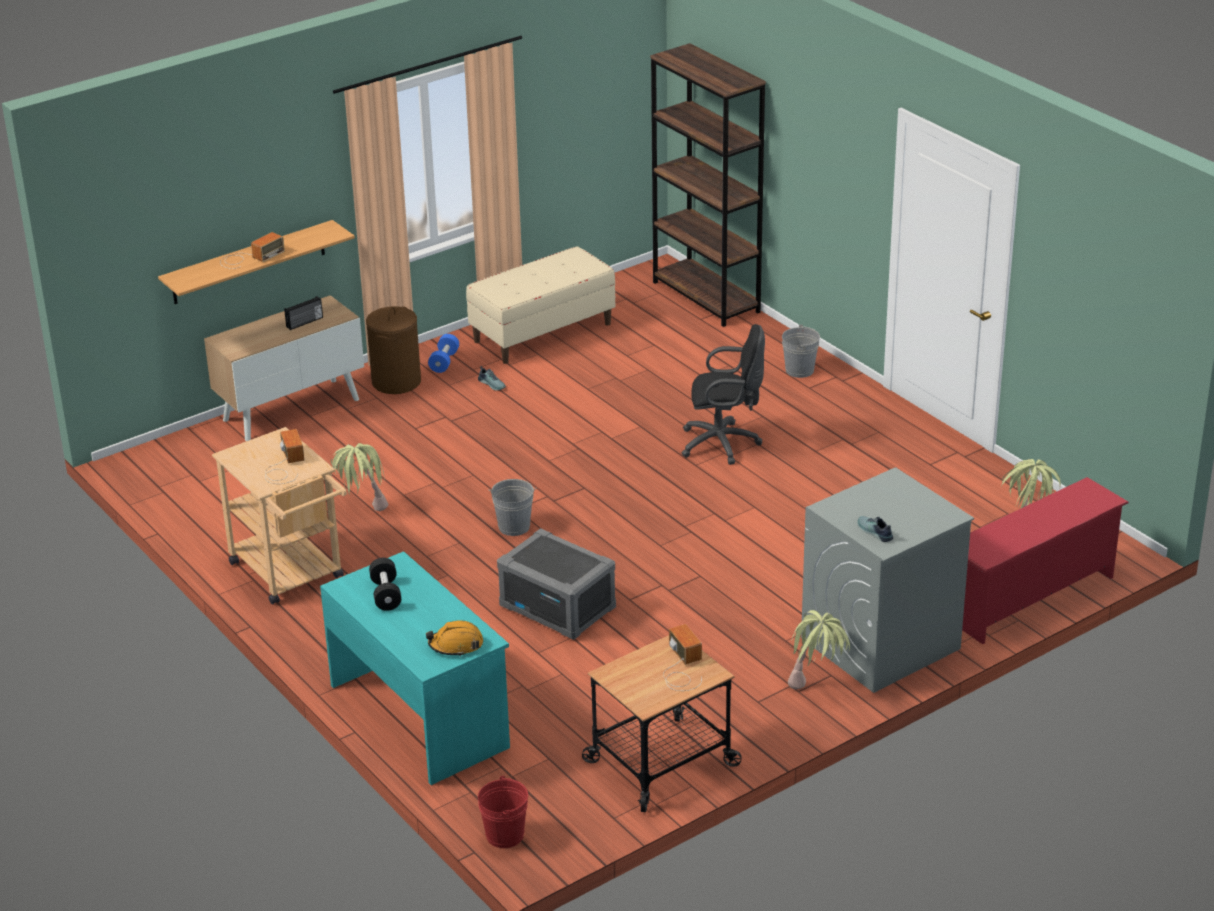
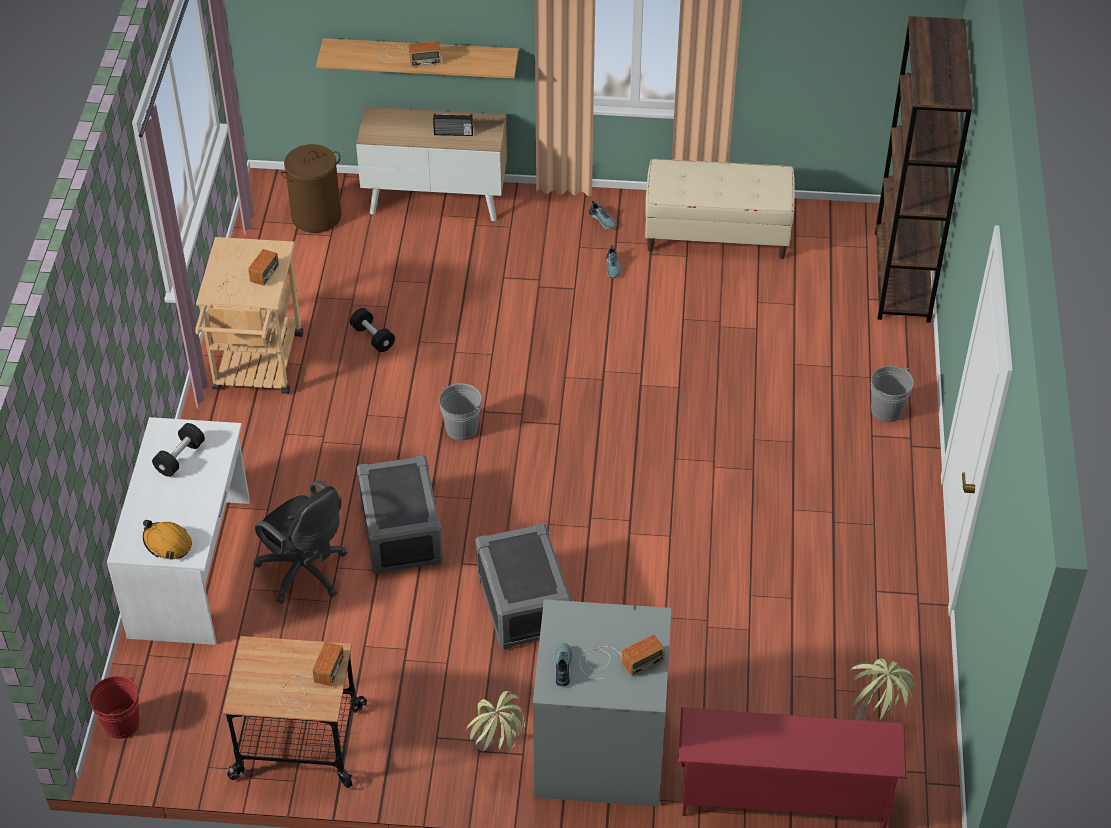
camera: 40 degrees right, 15 degrees up
turquoise desk [320,551,510,785] -> white desk [107,417,250,645]
potted plant [331,443,388,511] -> black dumbbell [350,308,395,352]
brown laundry basket [366,306,421,394] -> brown laundry basket moved to [281,144,341,233]
blue dumbbell [428,334,459,373] -> shoe [589,201,616,229]
black office chair [682,324,765,465] -> black office chair moved to [254,481,347,604]
none -> grey storage box [475,523,571,649]
none -> radio [580,635,665,679]

